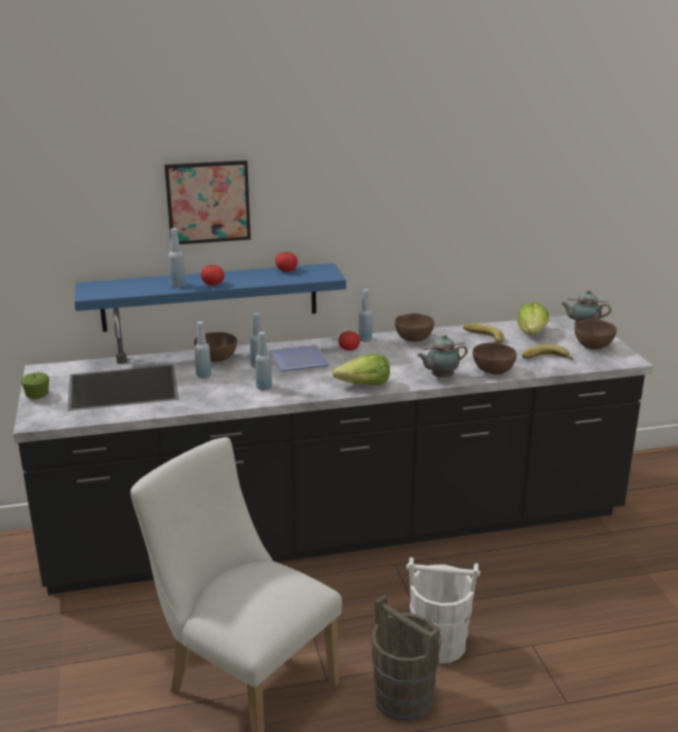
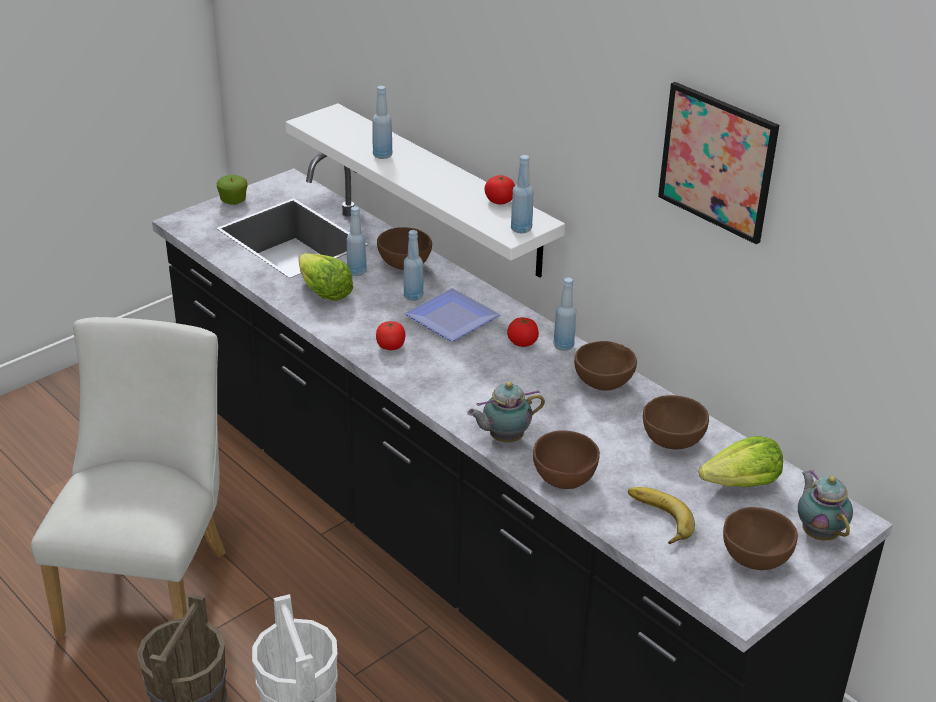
camera: 60 degrees right, 10 degrees up
blue shelf [74,263,346,332] -> white shelf [286,103,565,278]
picture [164,160,251,244] -> picture moved to [658,82,779,244]
tomato [201,265,225,285] -> tomato moved to [376,321,405,350]
blue bottle [255,332,272,390] -> blue bottle moved to [511,155,534,234]
lettuce [332,354,390,385] -> lettuce moved to [299,253,353,301]
teapot [417,334,468,378] -> teapot turned 60 degrees counterclockwise [467,382,545,443]
banana [463,324,504,344] -> brown bowl [643,395,709,449]

